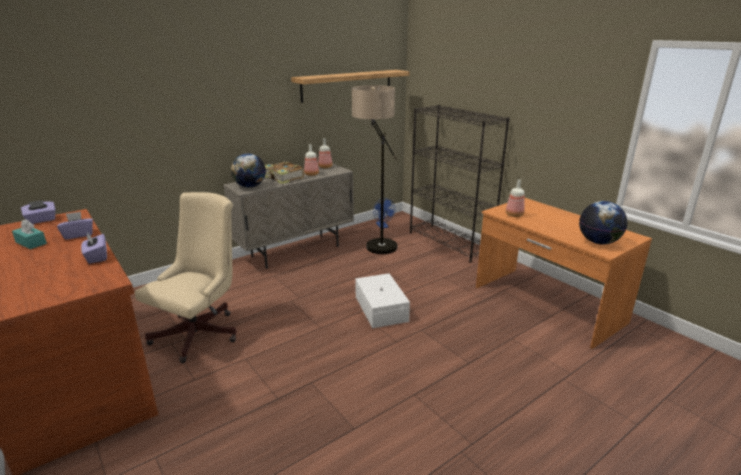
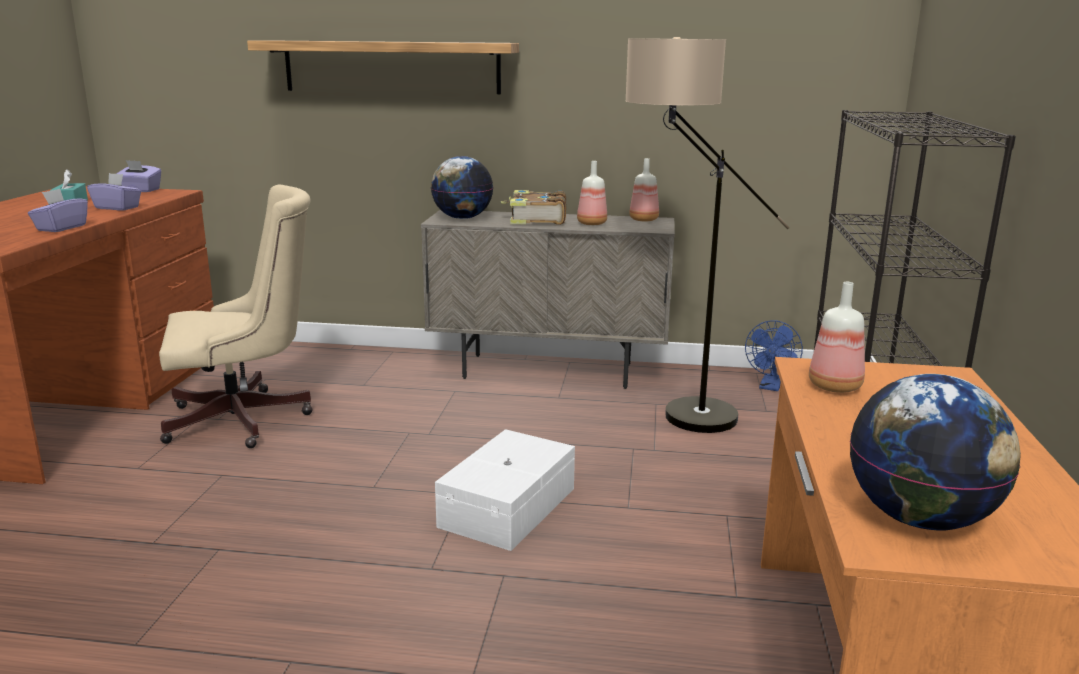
camera: 45 degrees right, 5 degrees down
shelf [291,70,410,103] -> shelf moved to [247,40,519,94]

